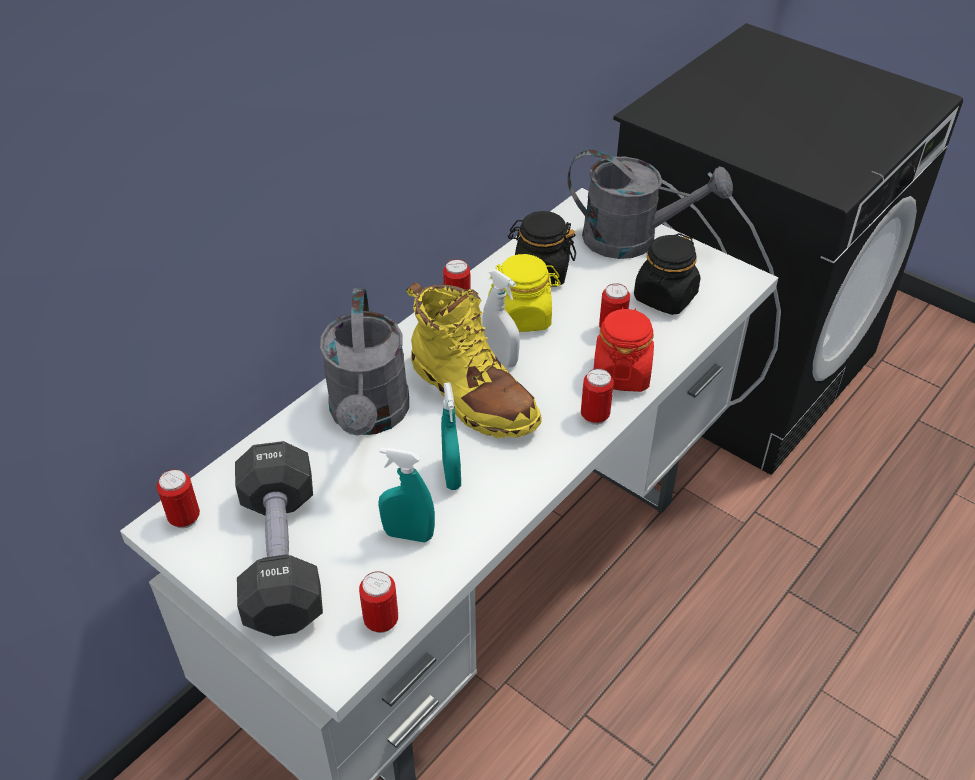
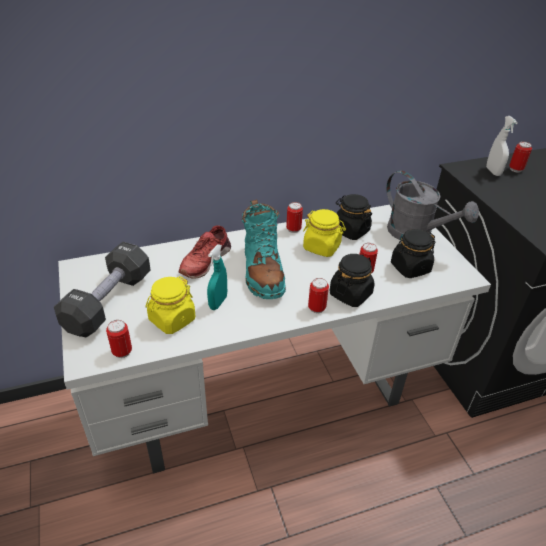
camera: 30 degrees right, 5 degrees down
can [157,469,200,528] -> can moved to [509,141,532,173]
grey watering can [320,288,409,436] -> red shoe [179,225,231,279]
turquoise spray bottle [378,447,435,543] -> yellow jar [145,276,195,334]
yellow boot [406,282,542,438] -> turquoise boot [242,199,286,299]
white spray bottle [482,270,520,367] -> white spray bottle moved to [486,116,518,176]
red jar [594,307,654,392] -> black jar [330,254,375,307]

